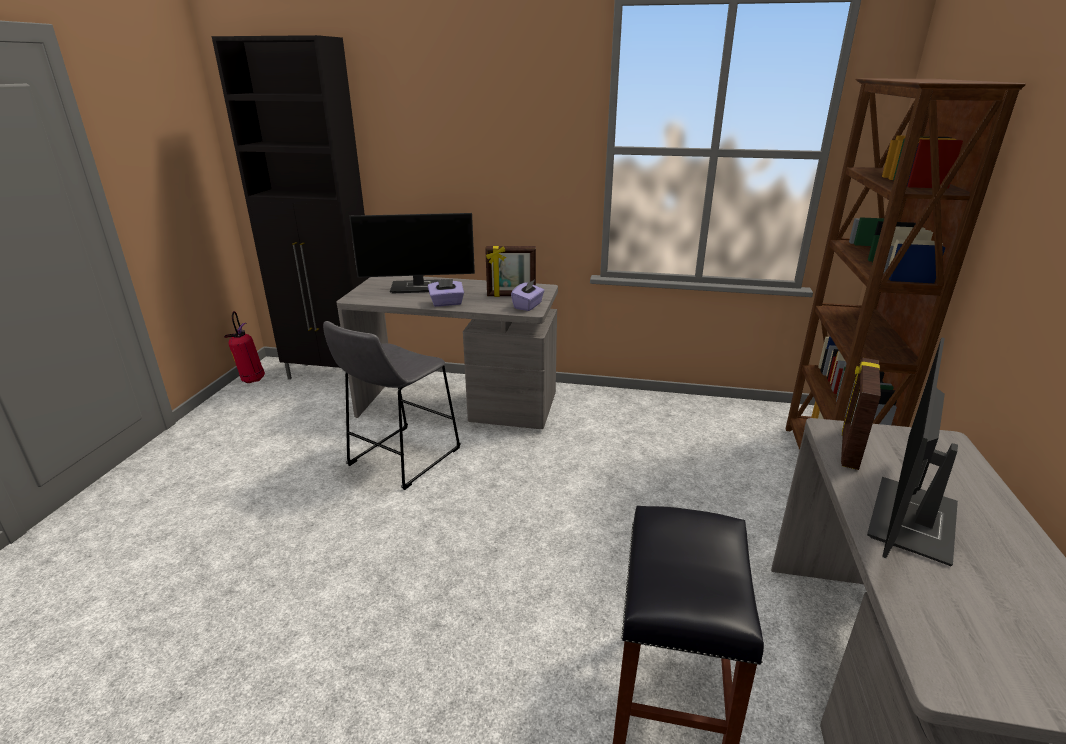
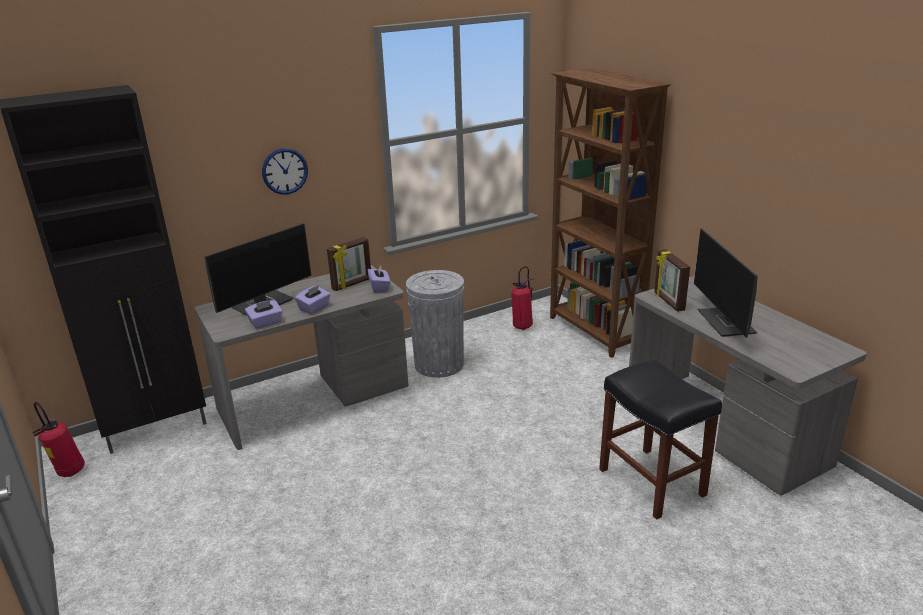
camera: 40 degrees left, 0 degrees up
grey stool [323,321,461,490] -> none
none -> purple tissue box [245,300,283,329]
none -> wall clock [262,148,308,195]
none -> grey trash can [406,270,464,378]
none -> fire extinguisher [511,266,535,330]

